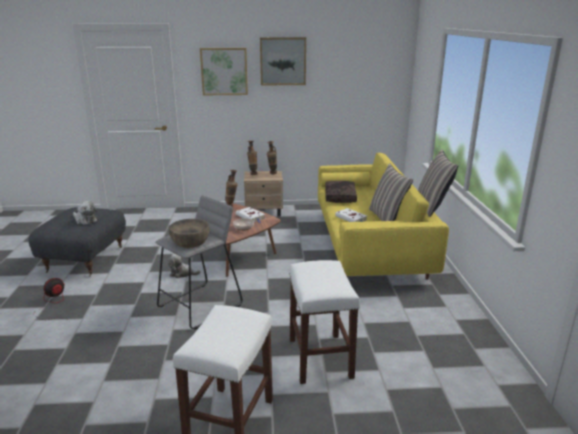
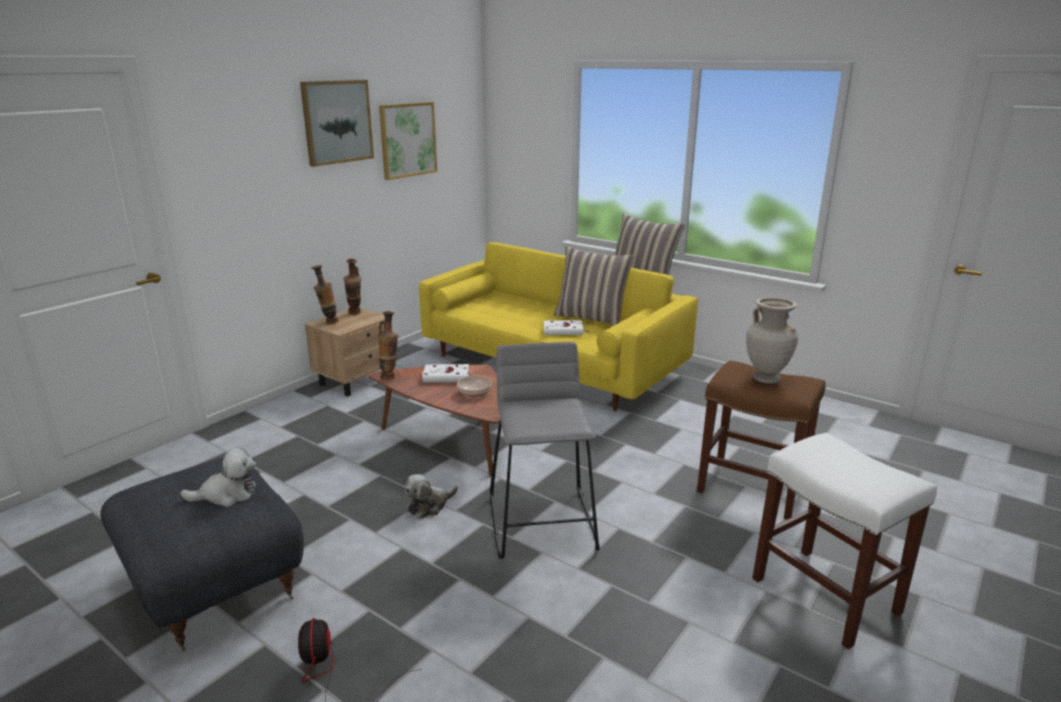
camera: 50 degrees left, 0 degrees up
brown bowl [169,219,209,248] -> none
picture [200,48,248,95] -> picture moved to [379,102,437,180]
white stool [289,260,360,384] -> brown stool [697,360,826,520]
brown pillow [325,181,357,203] -> none
none -> beige vase [746,298,798,383]

